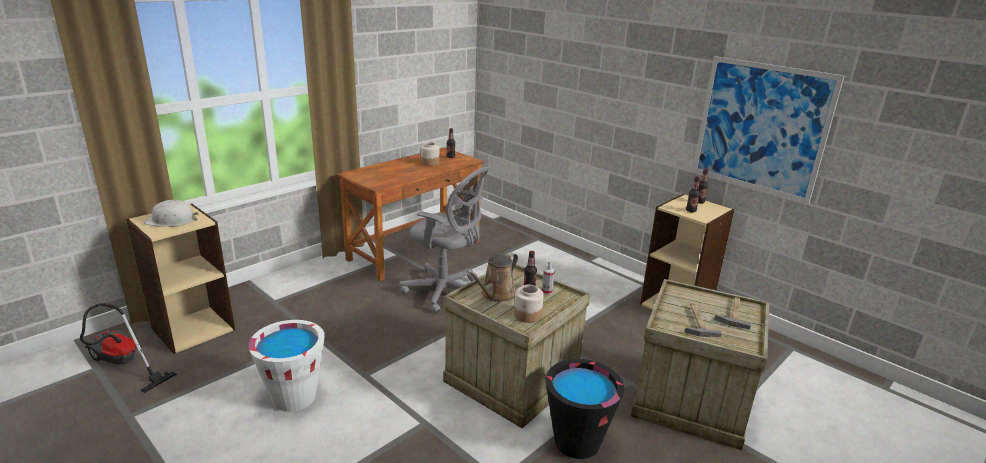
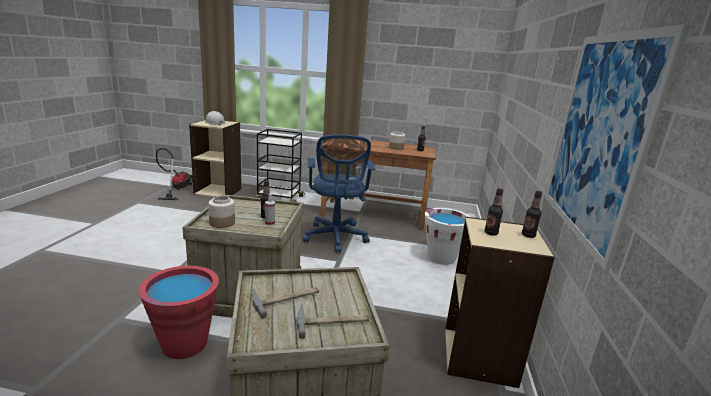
camera: 55 degrees right, 5 degrees down
white bucket [248,320,325,412] -> white bucket moved to [425,208,470,265]
grey office chair [399,167,490,314] -> blue office chair [303,134,375,253]
brown watering can [466,252,518,302] -> none
black bucket [545,359,624,459] -> red bucket [138,266,219,359]
none -> black cart [256,129,305,202]

